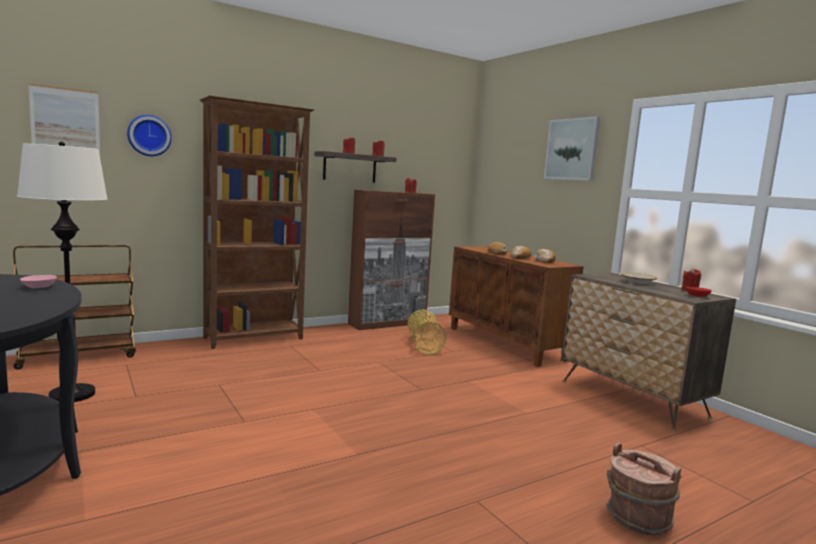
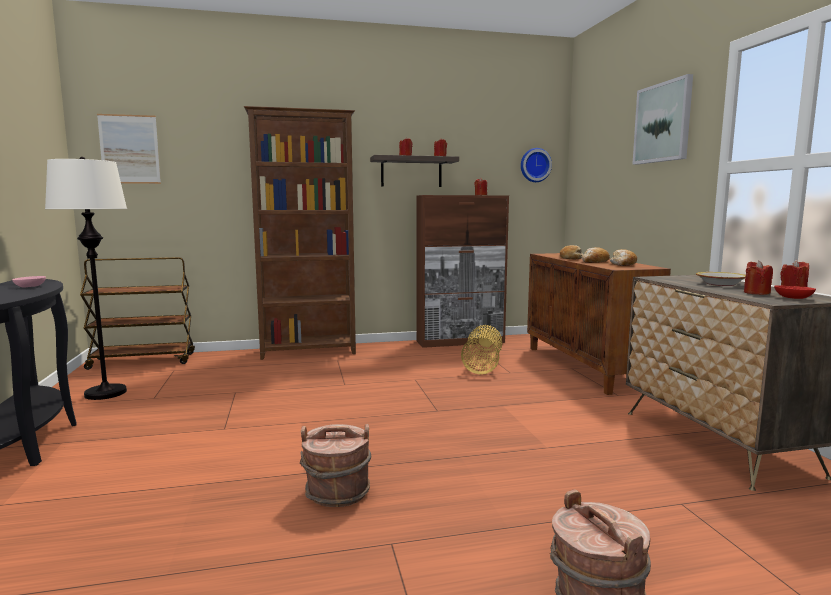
camera: 20 degrees right, 0 degrees up
wall clock [127,115,172,156] -> wall clock moved to [521,148,552,182]
none -> brown bucket [300,424,371,507]
none -> red candle [744,260,773,295]

